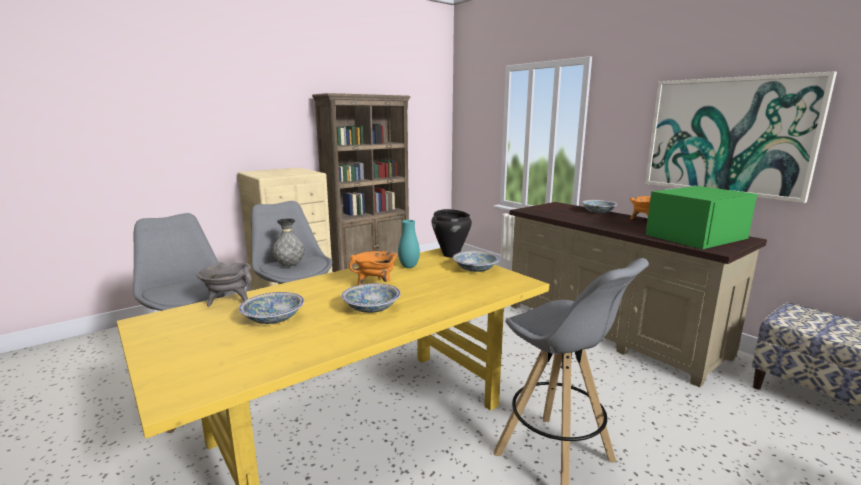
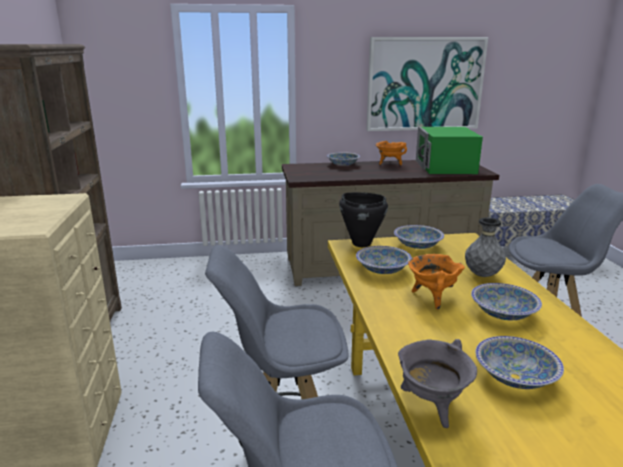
camera: 60 degrees left, 5 degrees up
grey vase [272,218,305,266] -> grey vase moved to [465,218,506,277]
turquoise vase [398,220,420,268] -> bowl [356,246,412,274]

